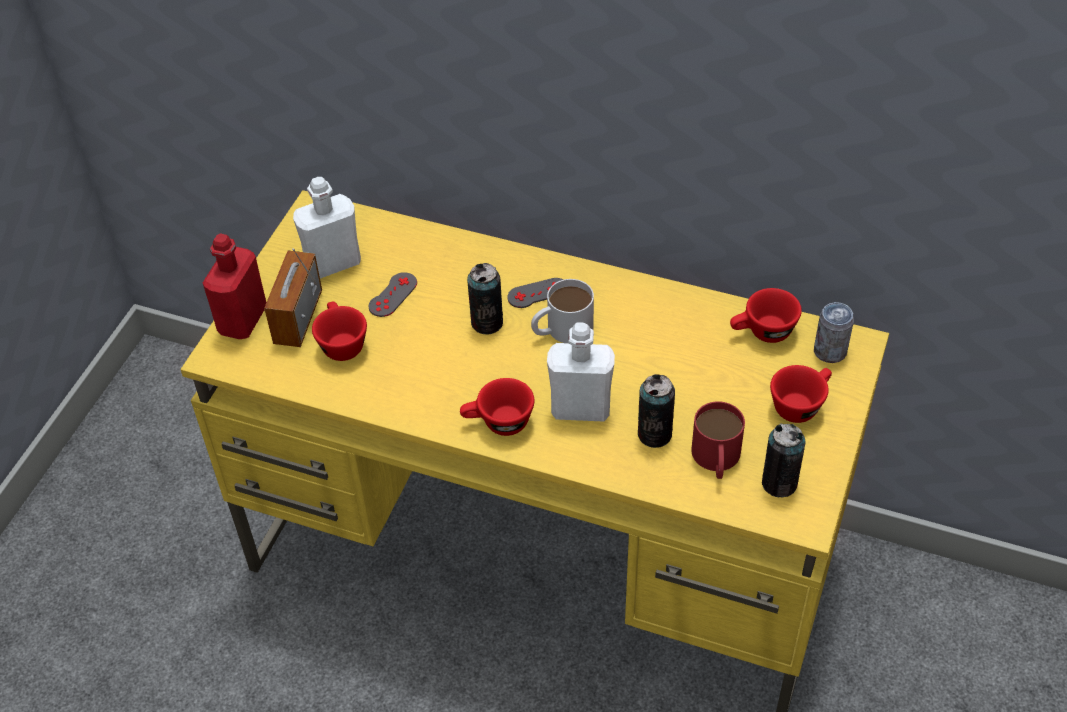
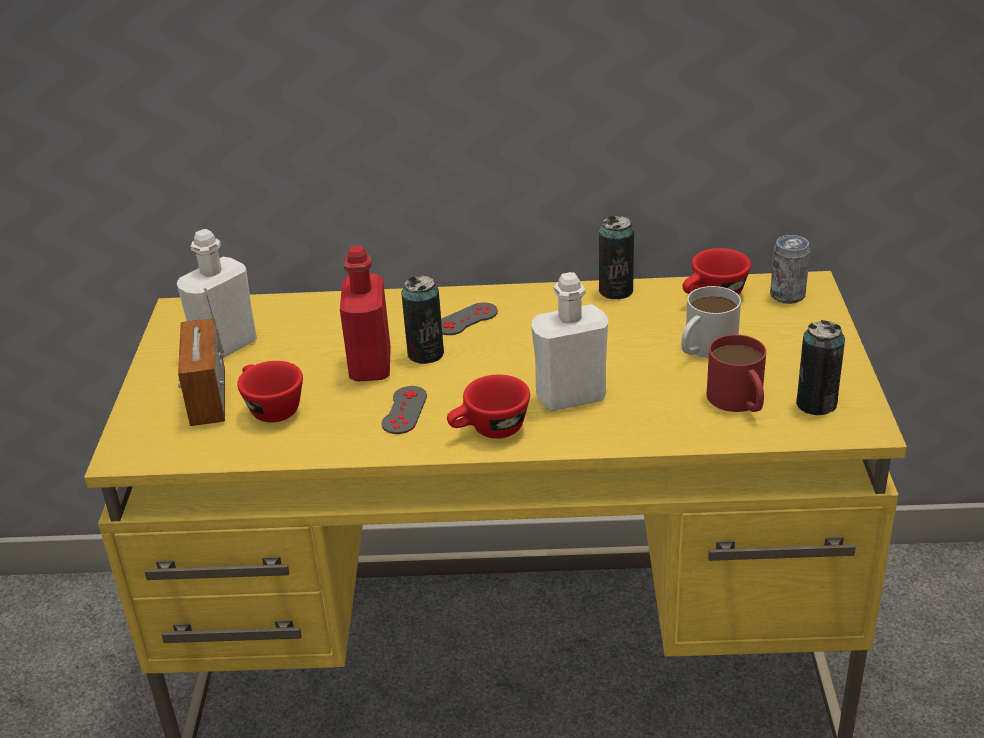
camera: 20 degrees left, 15 degrees down
red bottle [203,233,266,339] -> red bottle moved to [340,245,391,382]
grey game controller [369,272,417,317] -> grey game controller moved to [382,386,427,434]
white mug [531,279,594,343] -> white mug moved to [682,286,741,358]
can [638,374,675,448] -> can moved to [599,215,634,299]
red cup [770,365,832,423] -> none

